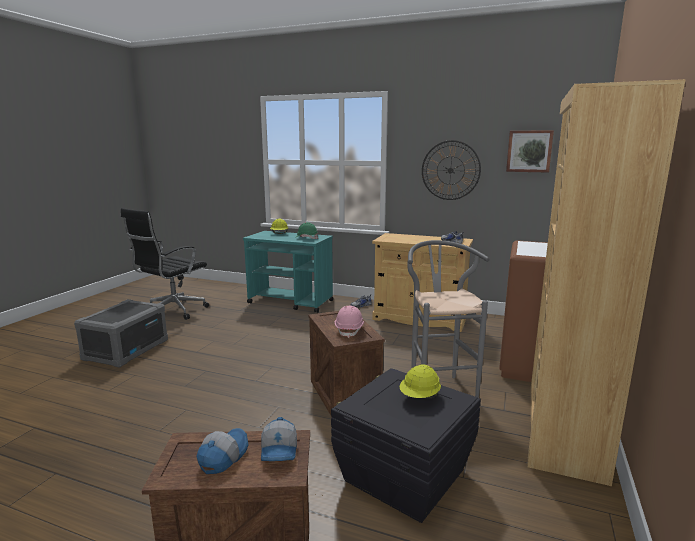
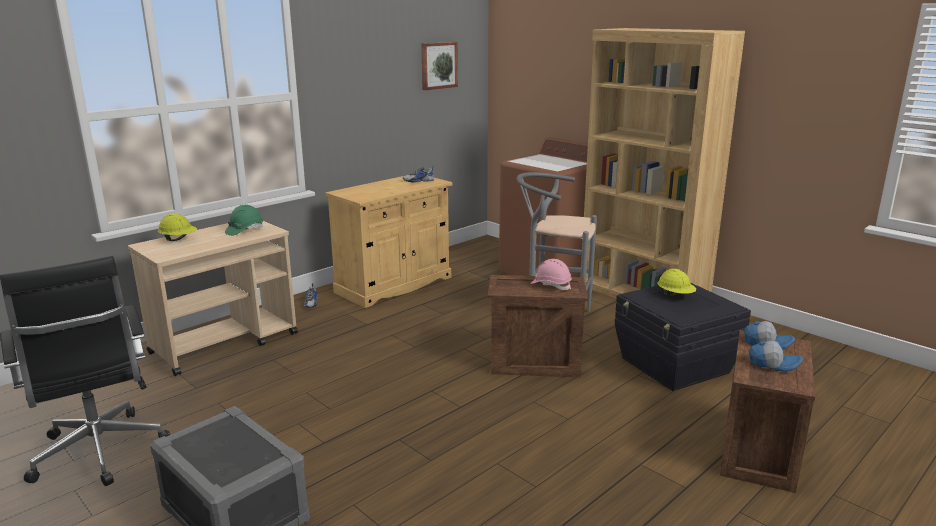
camera: 65 degrees left, 5 degrees up
cap [196,428,248,474] -> cap turned 150 degrees clockwise [749,340,803,372]
turquoise cart [243,231,334,313] -> beige cart [128,221,298,376]
wall clock [422,140,481,200] -> none

